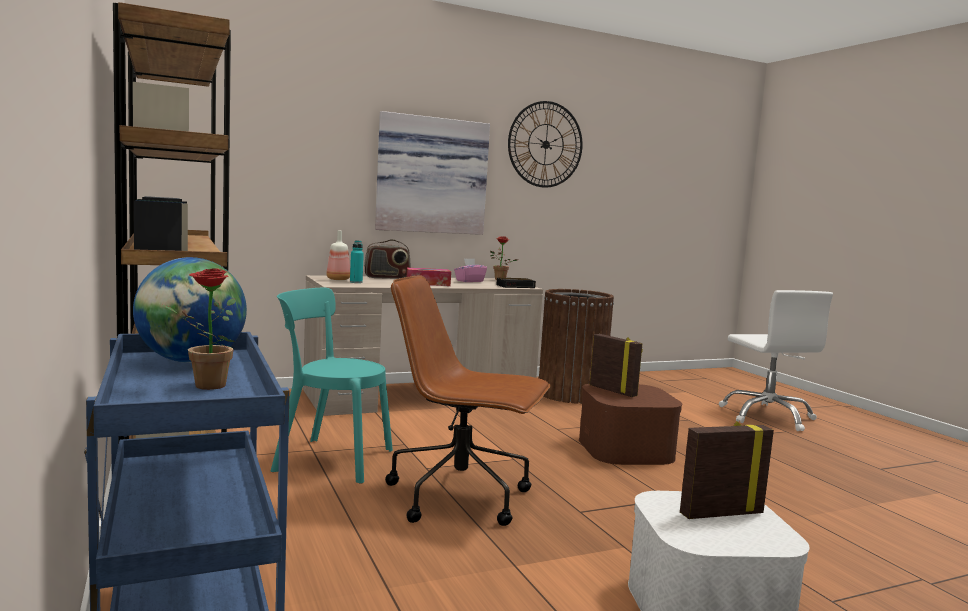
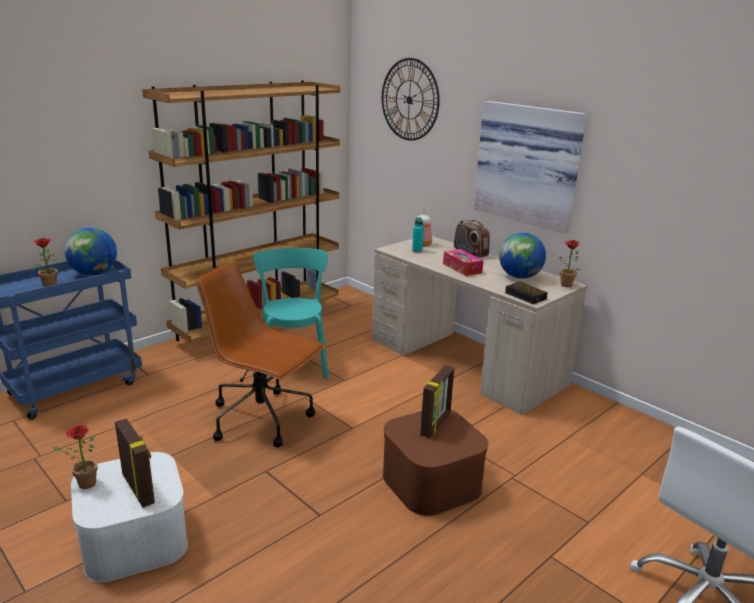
camera: 70 degrees right, 15 degrees up
brown office chair [385,276,551,526] -> brown office chair turned 60 degrees counterclockwise [196,262,325,447]
pink tissue box [454,258,487,282] -> globe [499,232,546,279]
wall clock [508,101,583,188] -> wall clock moved to [382,58,440,141]
brown trash can [539,289,614,404] -> none
none -> potted plant [52,425,98,489]

